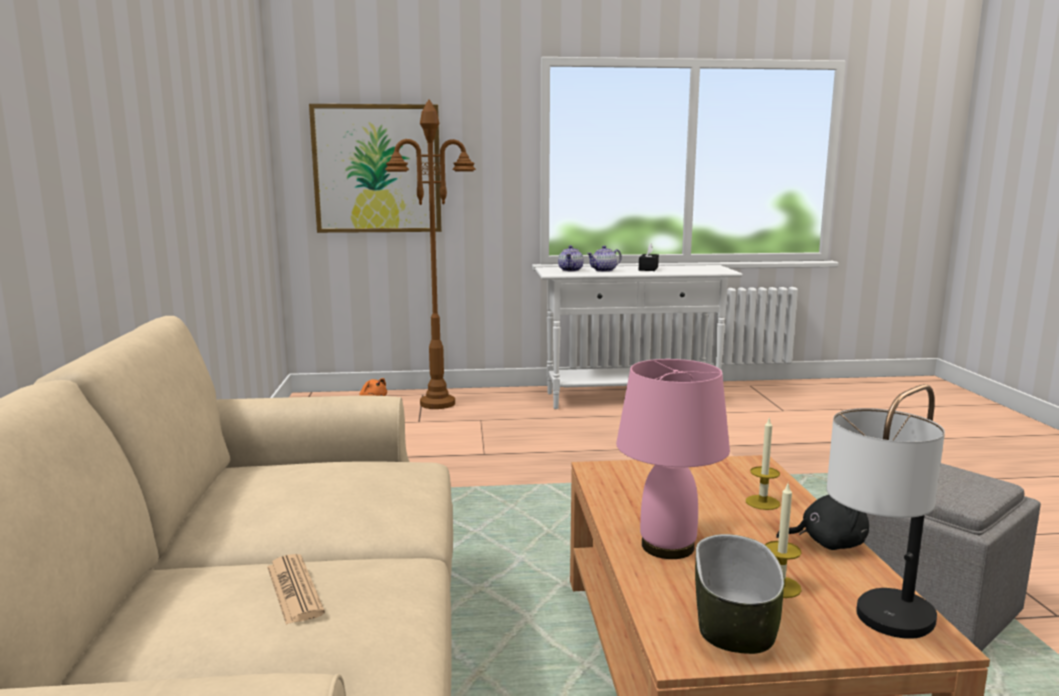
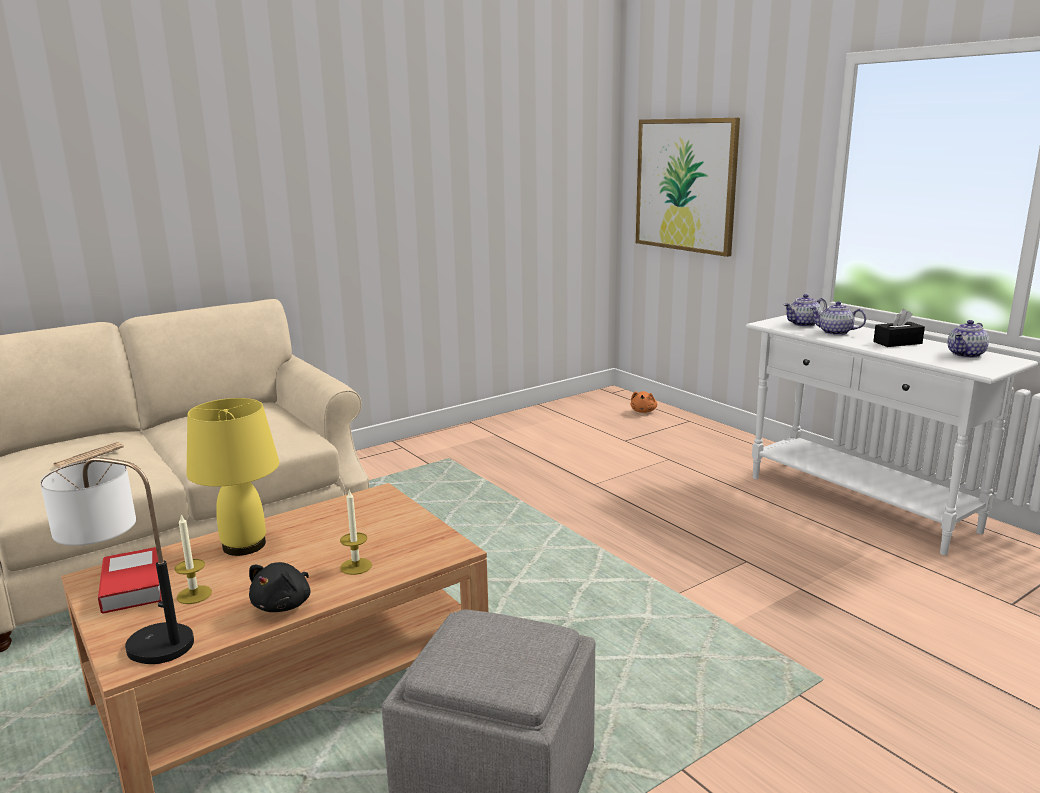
camera: 60 degrees right, 5 degrees up
brown floor lamp [385,99,476,409] -> none
pink table lamp [616,359,730,559] -> yellow table lamp [187,398,279,556]
bowl [695,534,785,654] -> book [98,547,162,614]
black plush toy [776,495,869,550] -> black plush toy turned 45 degrees clockwise [249,562,310,612]
none -> teapot [948,320,989,358]

